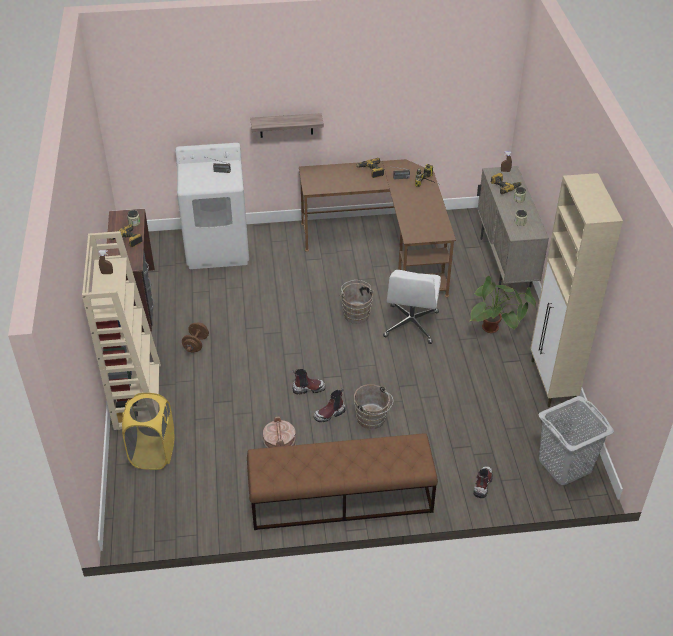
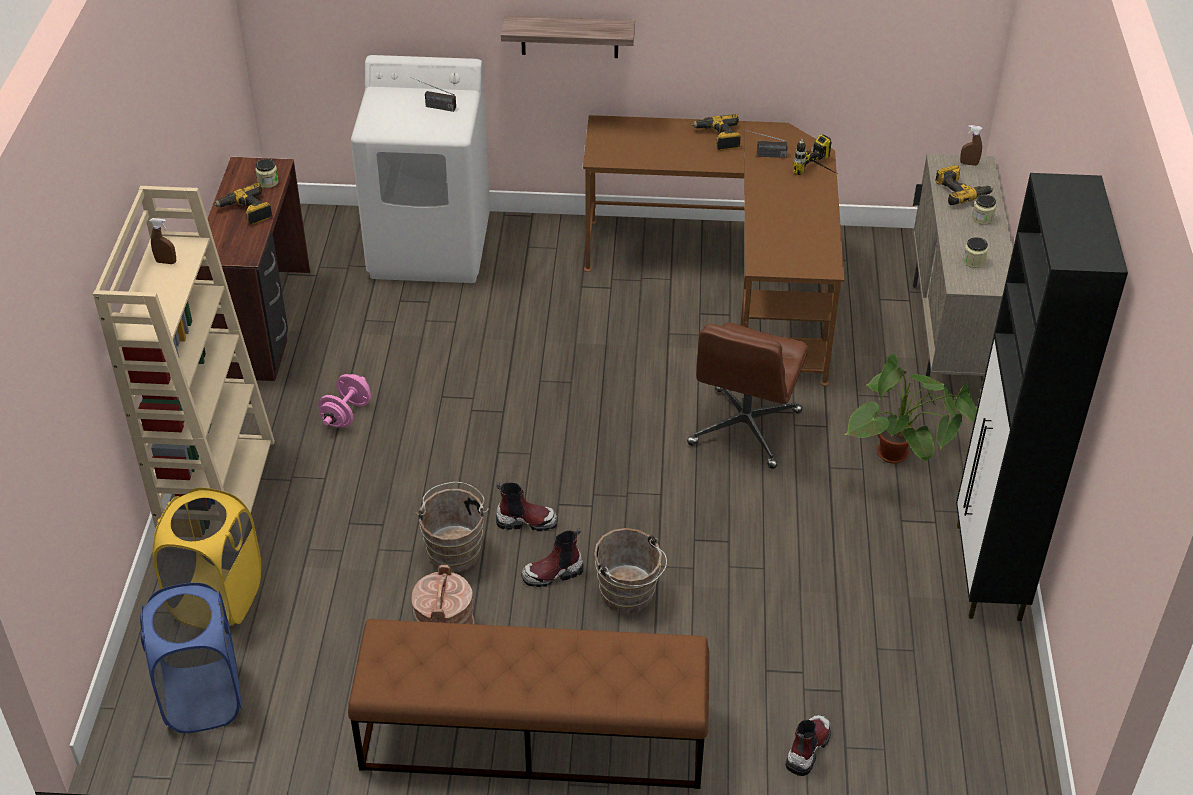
camera: 10 degrees right, 0 degrees up
brown dumbbell [182,322,209,352] -> pink dumbbell [318,374,371,427]
brown bucket [340,280,374,324] -> brown bucket moved to [416,482,489,572]
white office chair [383,270,441,344] -> brown office chair [687,323,808,469]
beige cabinet [530,173,623,407] -> black cabinet [956,173,1128,621]
grey laundry basket [538,396,614,485] -> none
none -> blue laundry basket [140,583,242,733]

